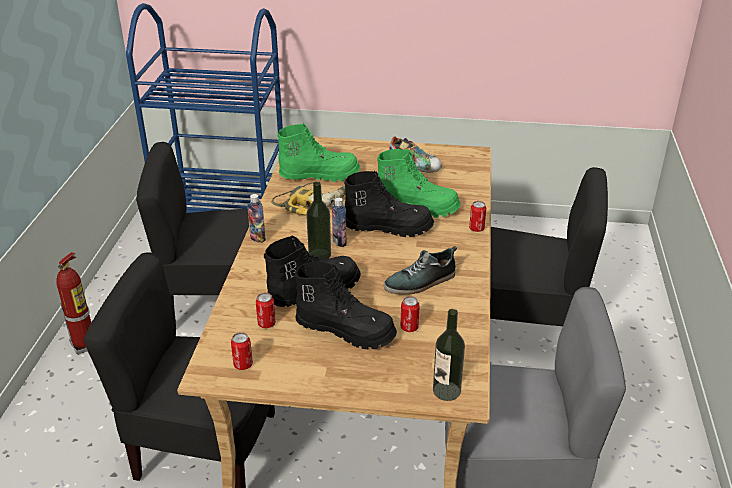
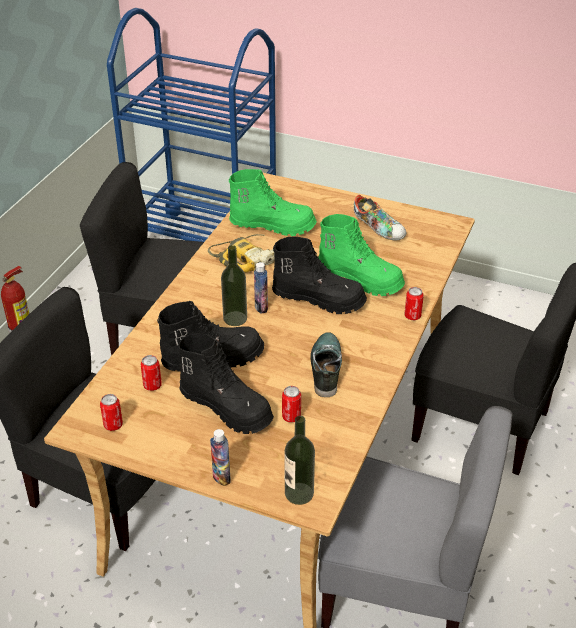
camera: 15 degrees right, 5 degrees up
bottle [247,194,266,243] -> bottle moved to [210,429,231,486]
shoe [383,246,457,295] -> shoe turned 105 degrees clockwise [310,332,342,397]

